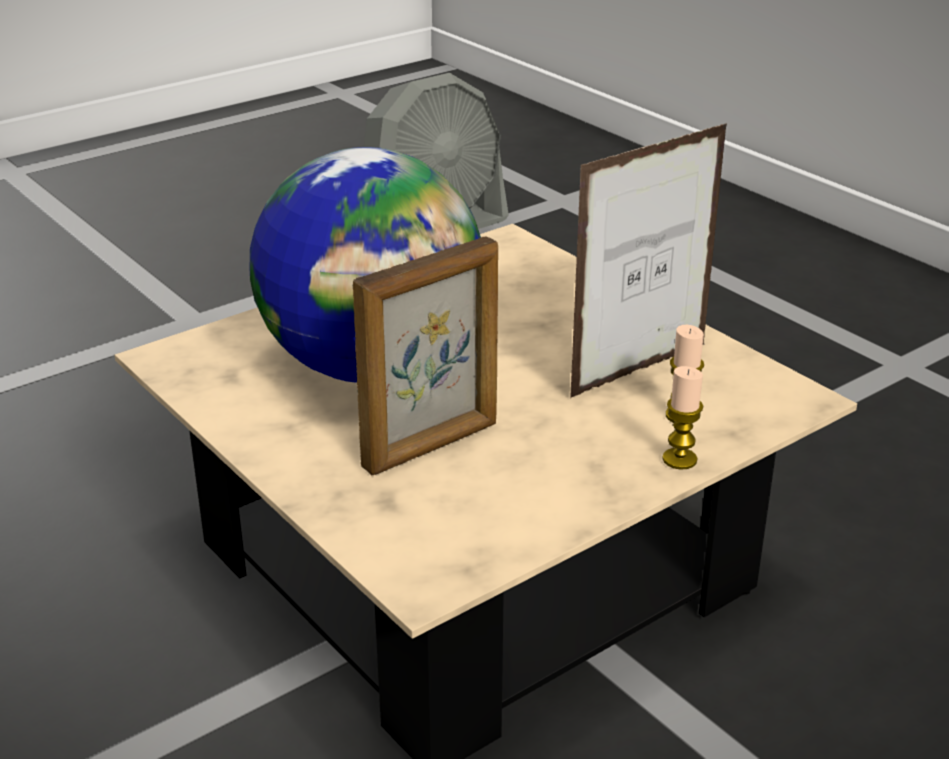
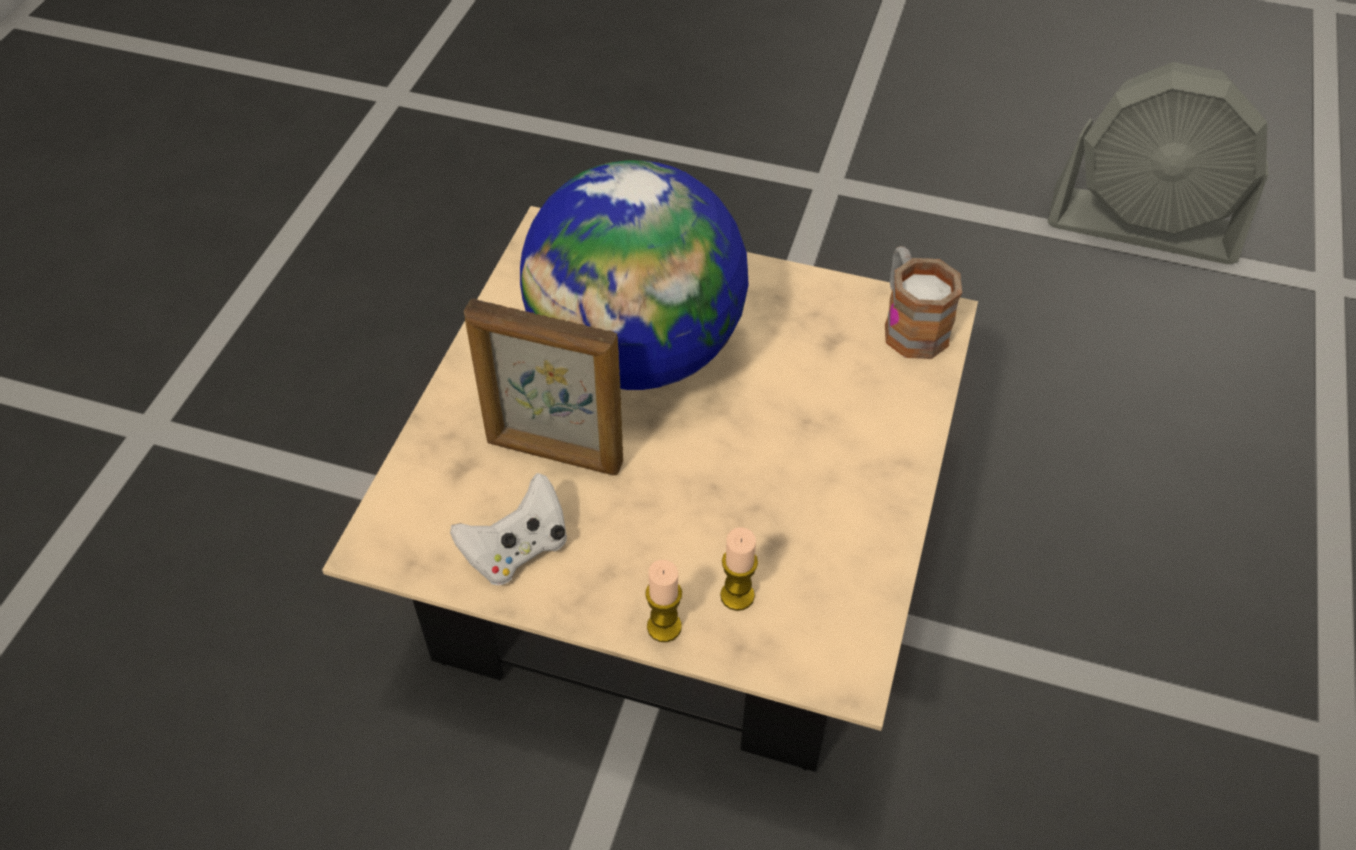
camera: 55 degrees right, 20 degrees up
picture frame [570,123,727,398] -> none
none -> white game controller [450,473,567,585]
none -> mug [885,246,962,359]

